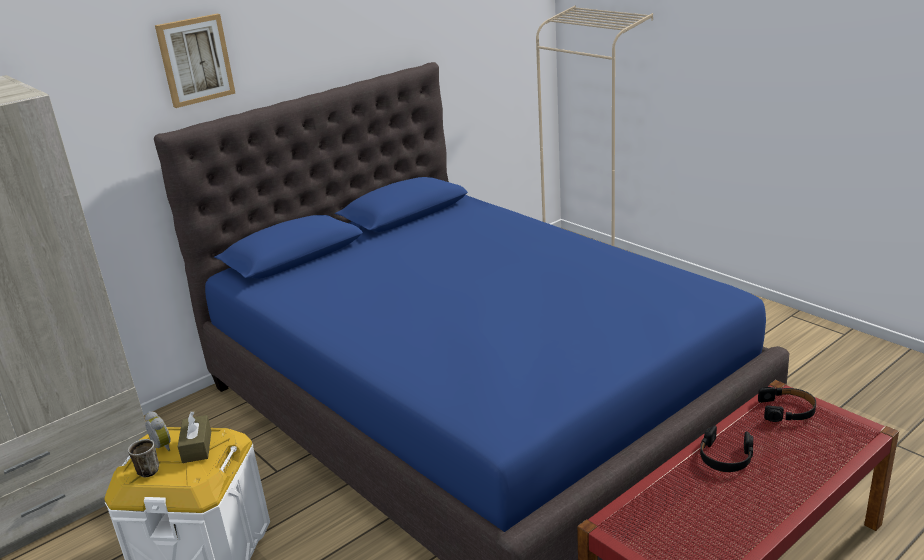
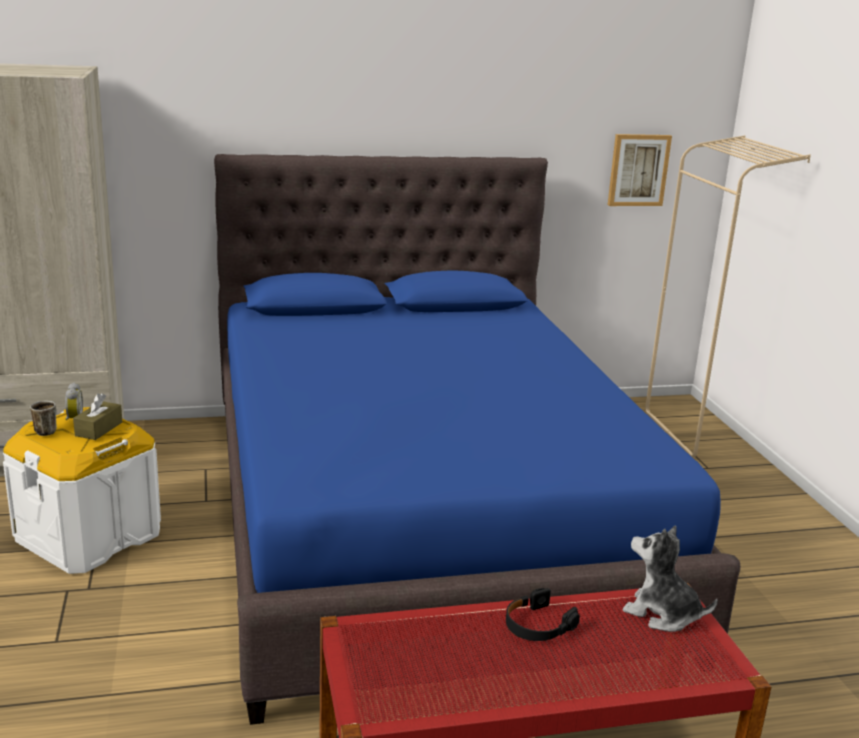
camera: 25 degrees right, 5 degrees down
picture [155,14,235,108] -> picture moved to [608,134,672,206]
black headphones [758,387,816,422] -> plush toy [623,525,718,632]

